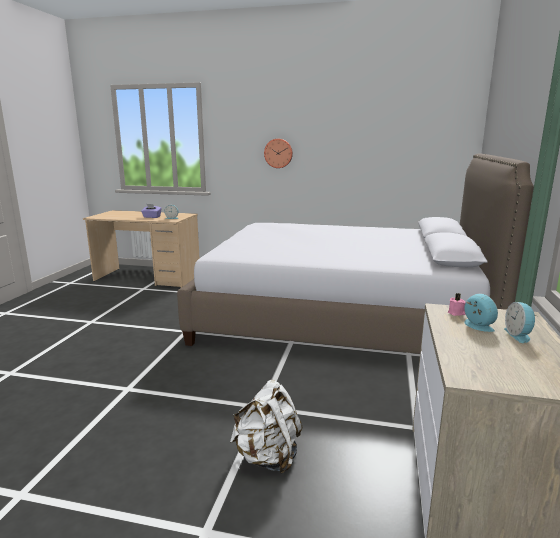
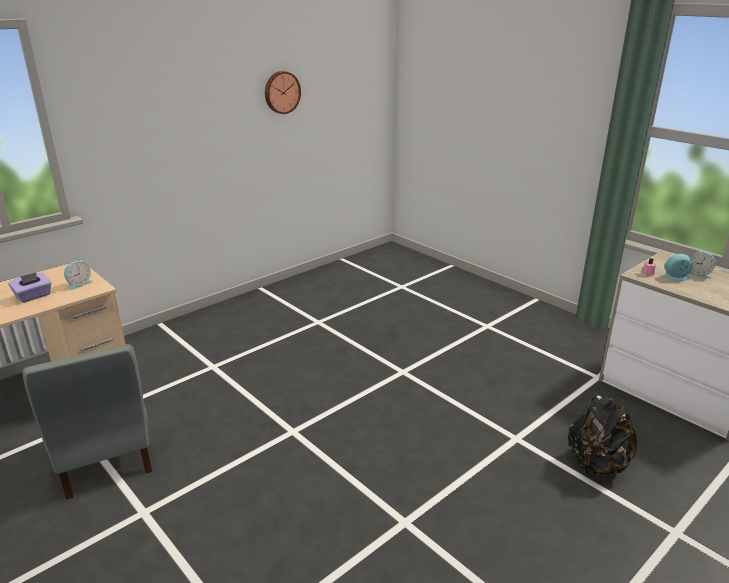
camera: 55 degrees left, 10 degrees up
bed [177,154,534,354] -> none
white backpack [230,380,303,474] -> black backpack [568,395,637,475]
wall clock [264,139,293,168] -> wall clock moved to [265,71,301,114]
none -> grey chair [22,344,152,500]

